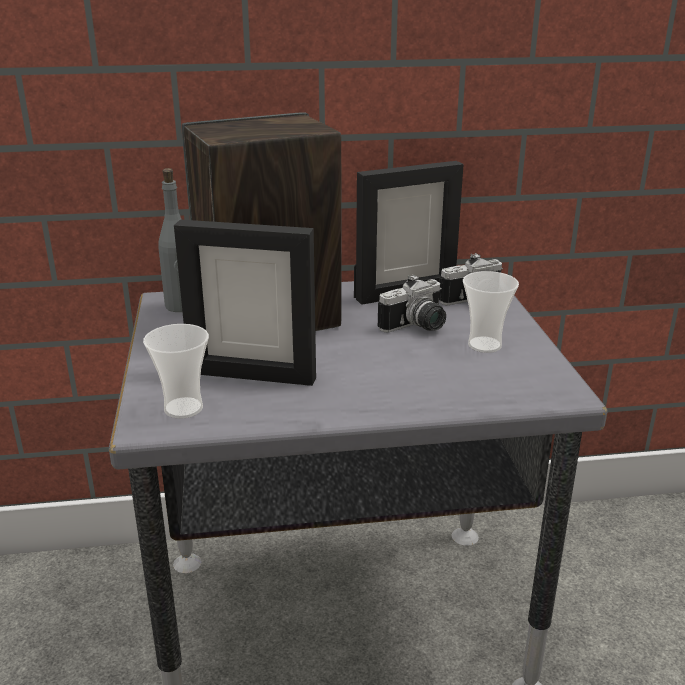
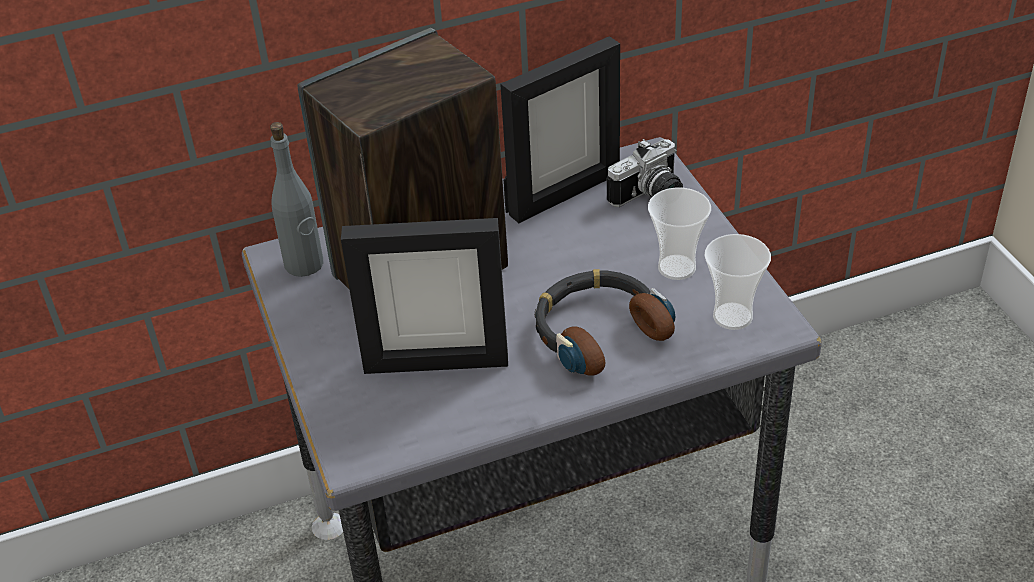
camera: 10 degrees left, 15 degrees up
cup [143,324,209,419] -> cup moved to [705,234,771,330]
camera [378,274,446,333] -> none
none -> headphones [535,269,675,376]

